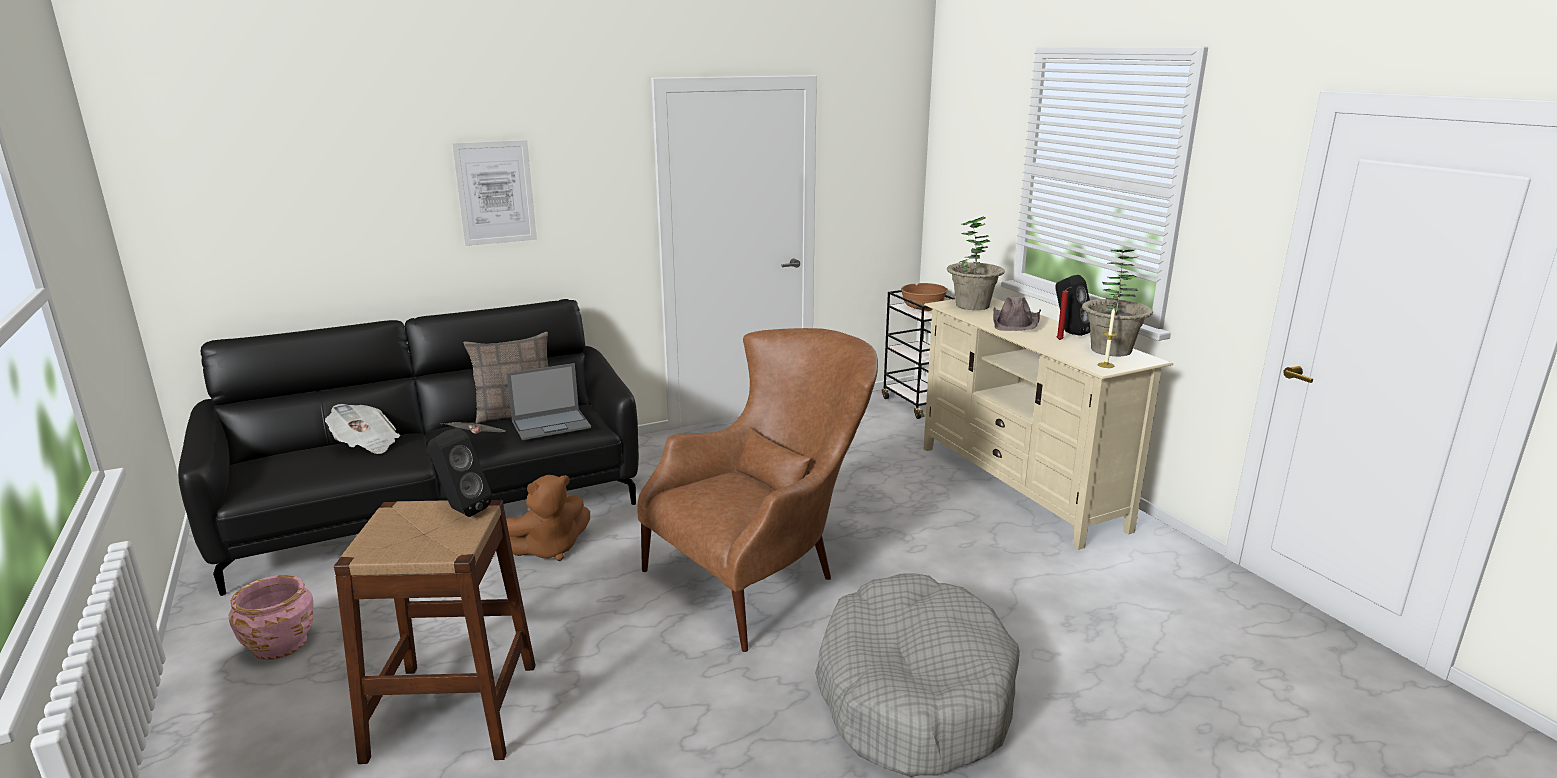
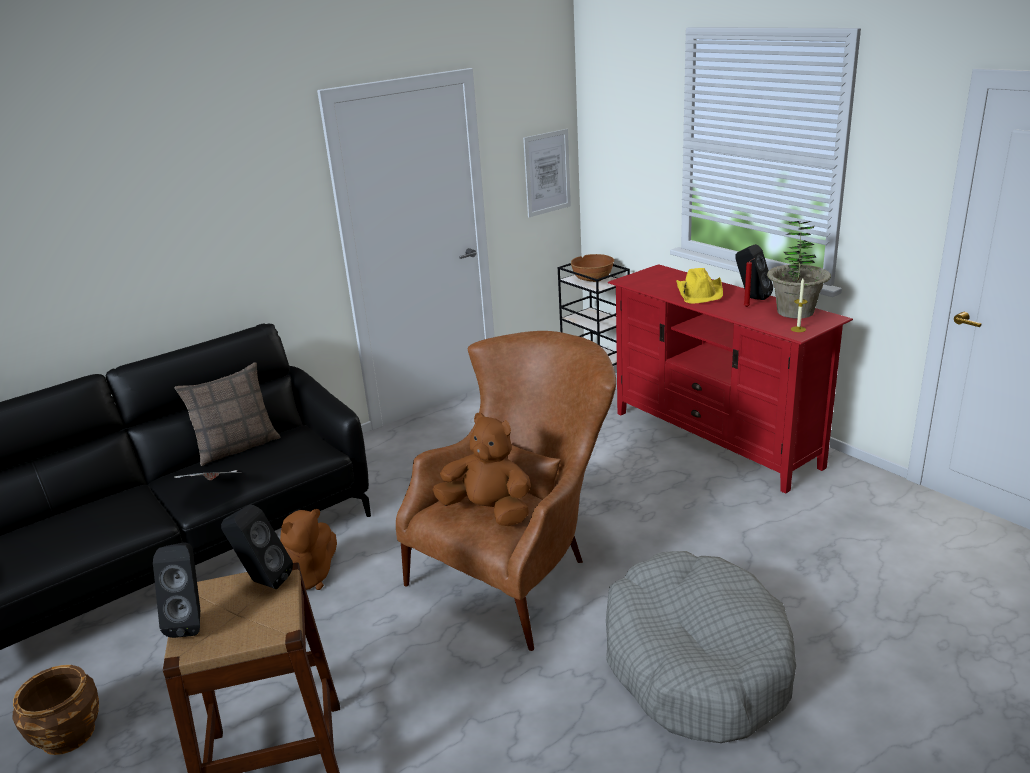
camera: 10 degrees left, 5 degrees up
pink planter [228,575,314,660] -> brown planter [13,665,99,755]
newspaper [325,404,400,454] -> none
picture [452,140,537,246] -> picture moved to [523,129,571,217]
laptop [507,363,591,440] -> none
beige tv stand [923,297,1173,550] -> red tv stand [608,264,853,494]
potted plant [947,216,1005,310] -> none
brown hat [993,297,1041,331] -> yellow hat [676,268,723,303]
none -> black speaker [153,543,200,638]
none -> brown plush toy [432,412,531,526]

